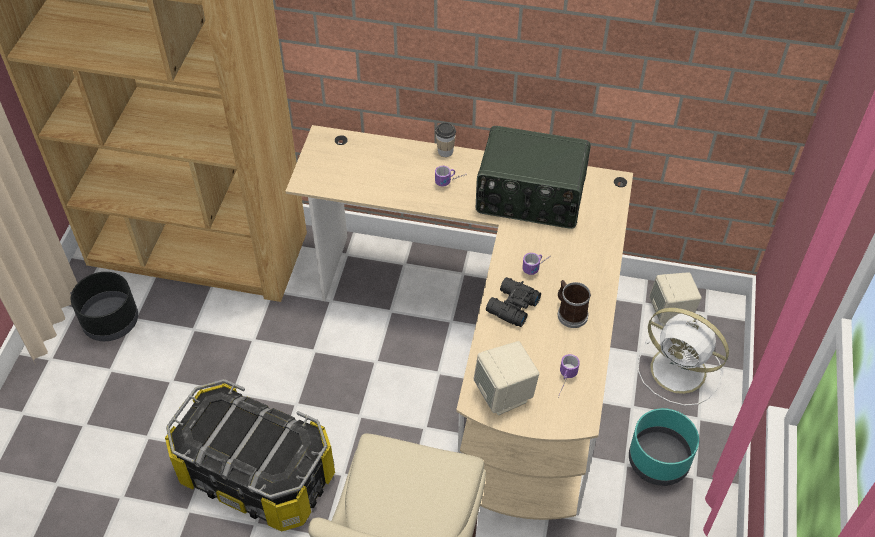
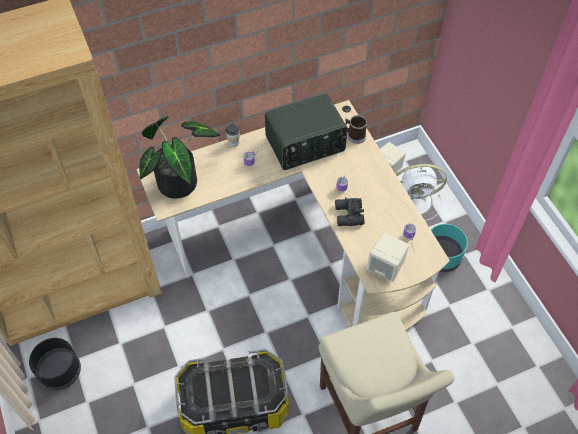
camera: 35 degrees left, 5 degrees up
mug [558,280,591,328] -> mug moved to [345,115,367,144]
none -> potted plant [139,116,220,199]

